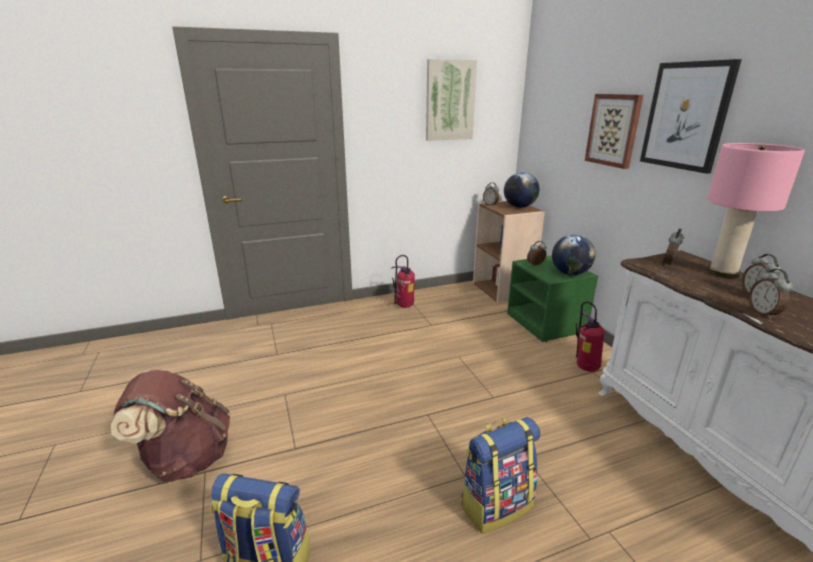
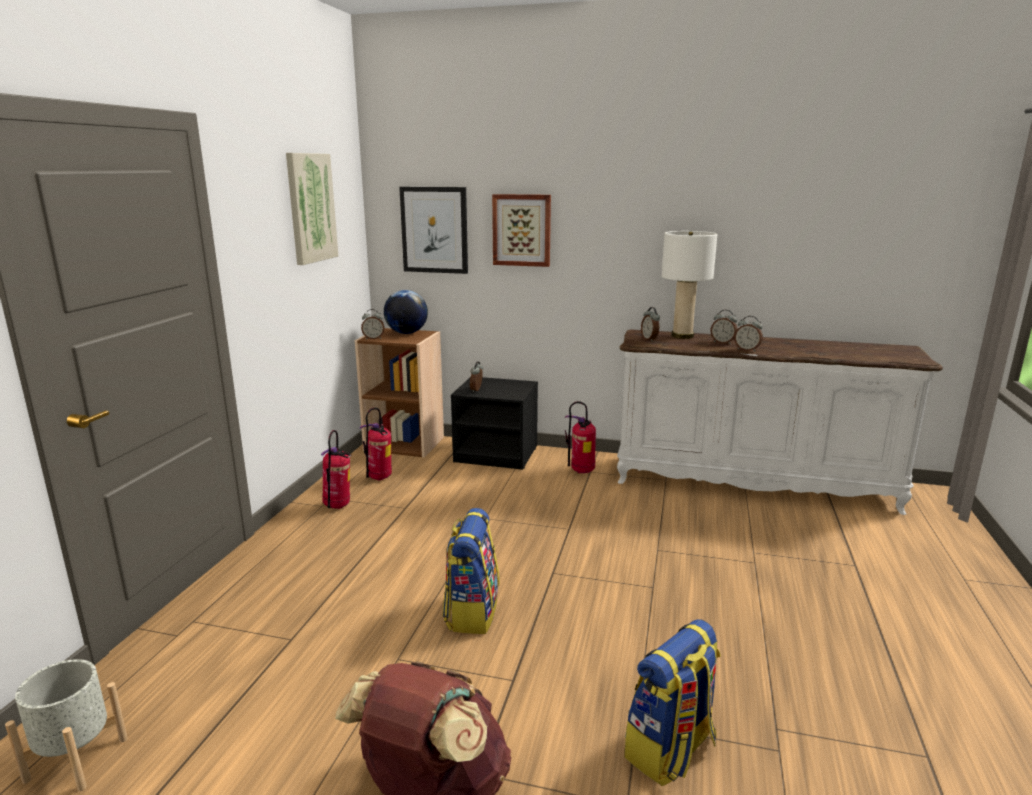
camera: 55 degrees left, 5 degrees down
backpack [461,417,540,534] -> backpack moved to [442,508,499,634]
green nightstand [507,255,598,342] -> black nightstand [451,377,538,470]
globe [552,234,595,275] -> none
picture [640,59,742,174] -> picture moved to [399,187,468,274]
pink table lamp [707,143,805,279] -> white table lamp [662,231,717,339]
none -> grey planter [5,659,128,791]
none -> fire extinguisher [360,408,392,480]

